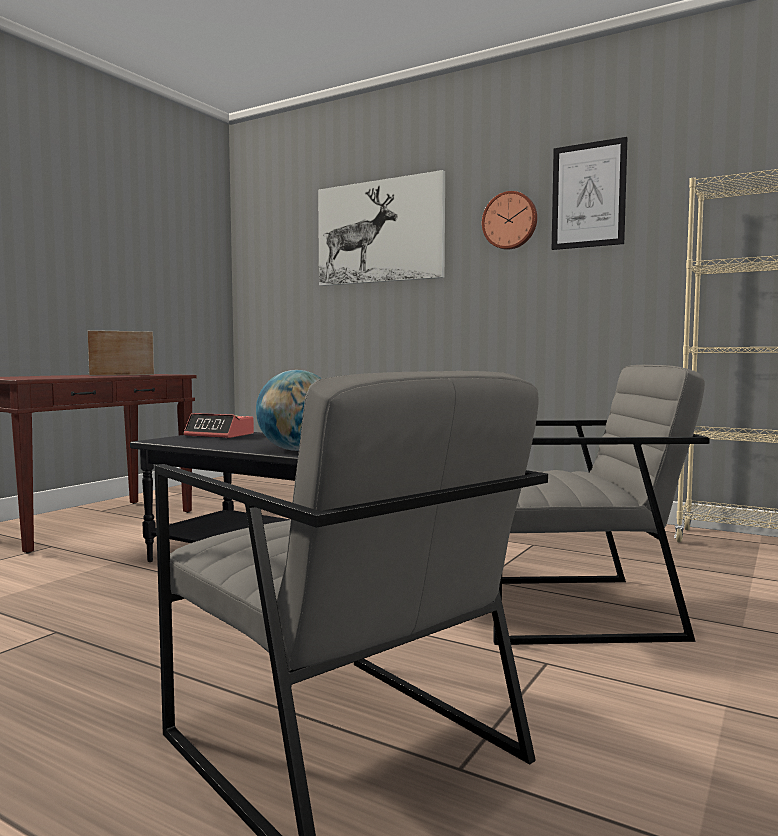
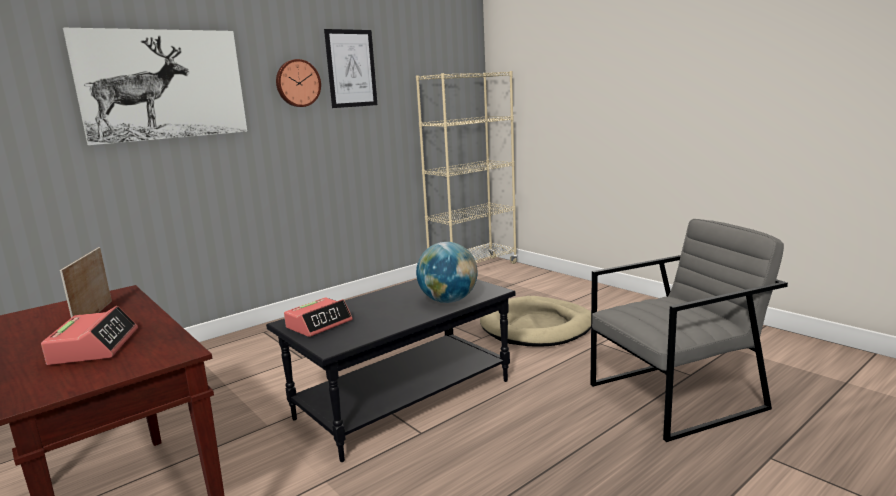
camera: 70 degrees left, 10 degrees up
grey armchair [493,365,710,645] -> beige dog bed [480,296,591,347]
none -> alarm clock [41,306,138,365]

